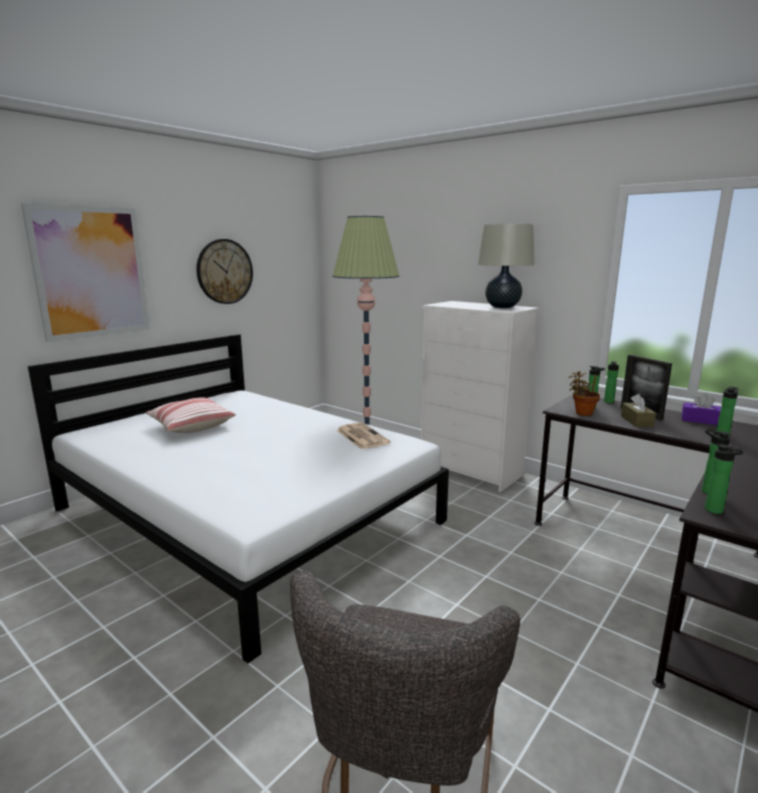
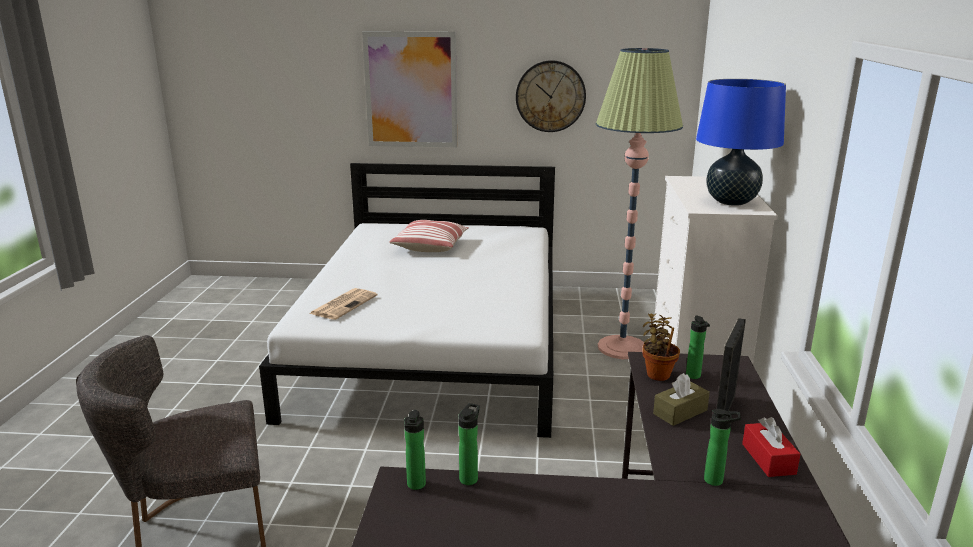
camera: 55 degrees right, 5 degrees up
newspaper [337,423,390,449] -> newspaper moved to [309,288,377,320]
beige table lamp [477,224,534,308] -> blue table lamp [696,79,786,206]
bottle [604,361,619,403] -> none
purple tissue box [682,393,721,425] -> red tissue box [742,417,800,477]

